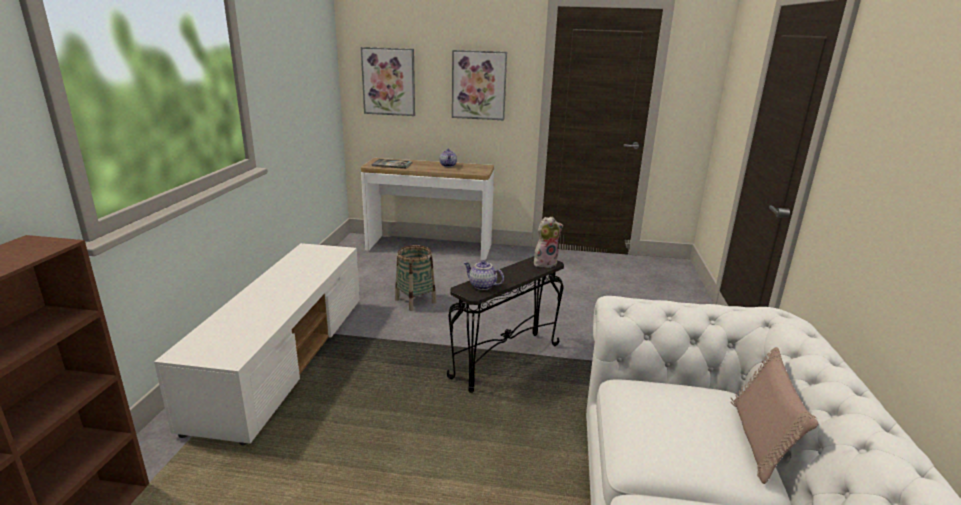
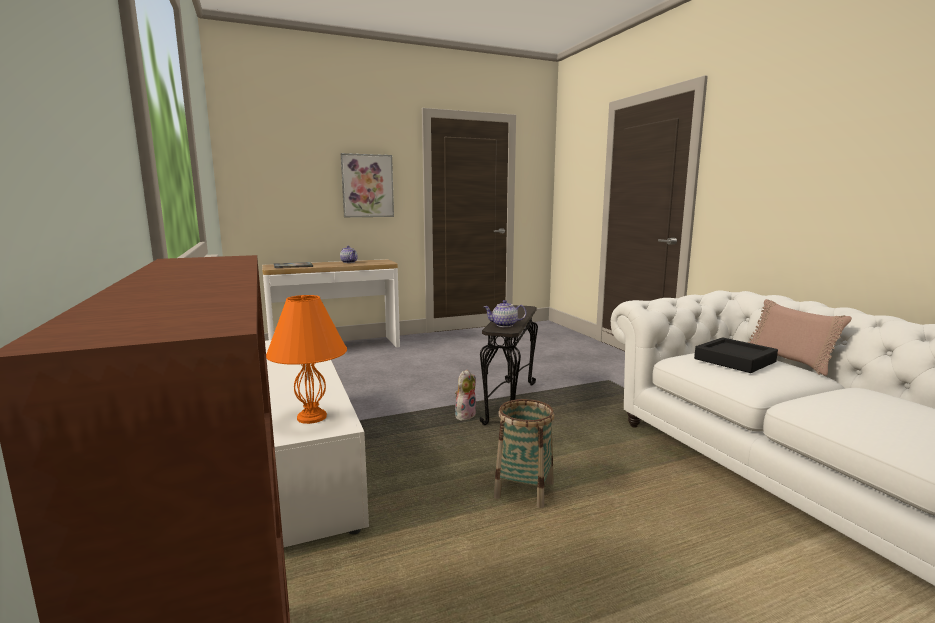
camera: 30 degrees left, 10 degrees down
picture [361,47,415,116] -> none
basket [395,245,436,311] -> basket moved to [494,399,555,508]
plush toy [534,217,563,268] -> plush toy moved to [455,369,476,420]
none -> orange table lamp [266,295,347,424]
none -> black tray [694,337,778,373]

